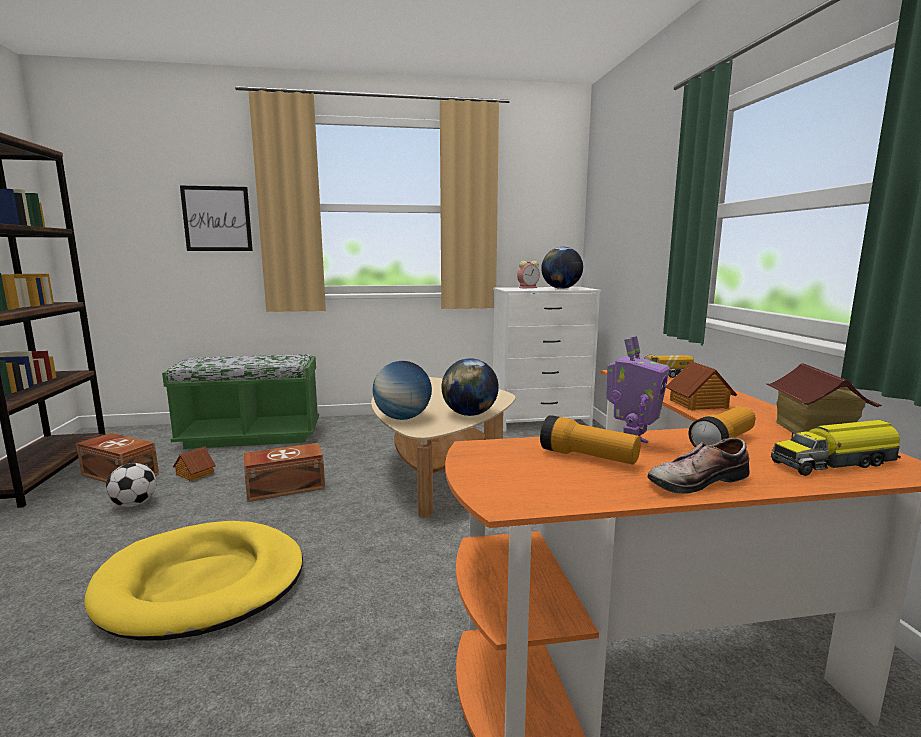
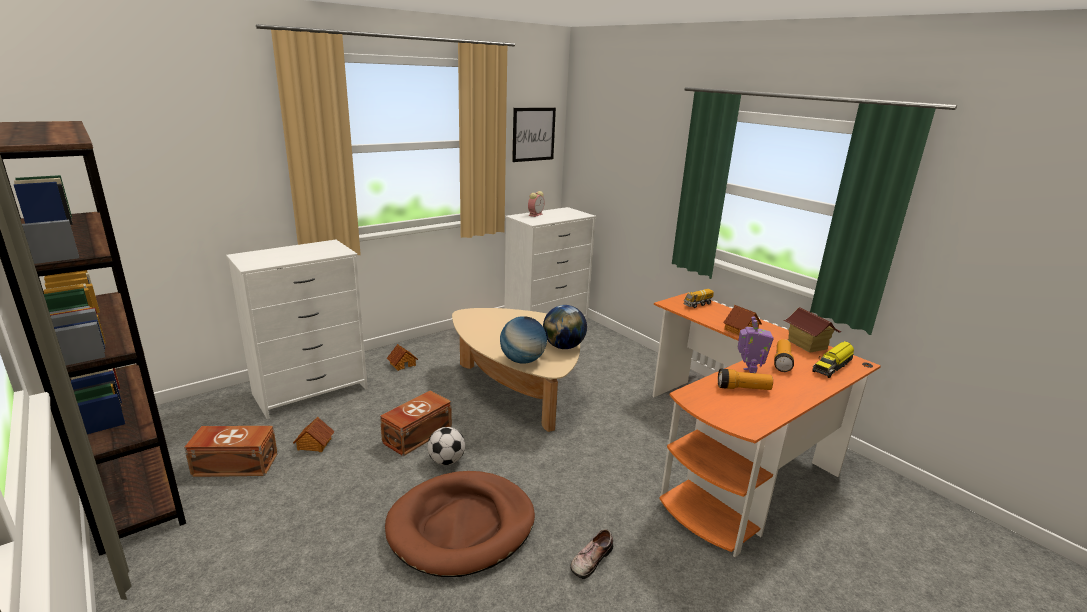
camera: 30 degrees left, 10 degrees up
yellow dog bed [84,521,303,640] -> brown dog bed [385,471,535,577]
football [106,463,156,507] -> football moved to [427,427,465,465]
green bench [162,354,319,449] -> white dresser [226,240,368,419]
picture [180,186,253,251] -> picture moved to [512,108,556,162]
globe [541,247,583,289] -> none
shoe [647,438,750,494] -> shoe moved to [570,529,613,579]
none -> toy house [387,344,418,371]

